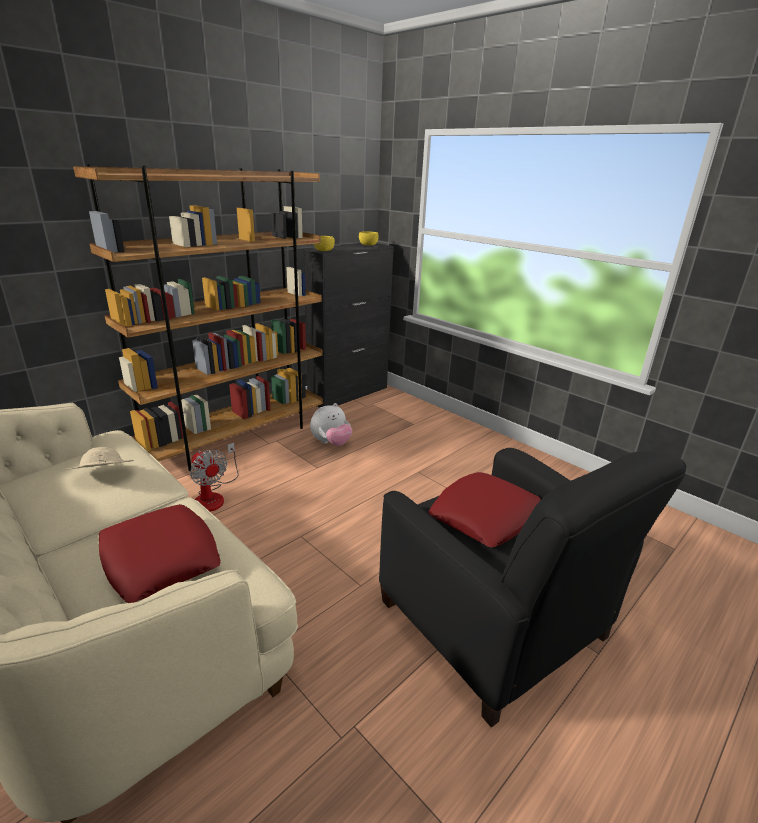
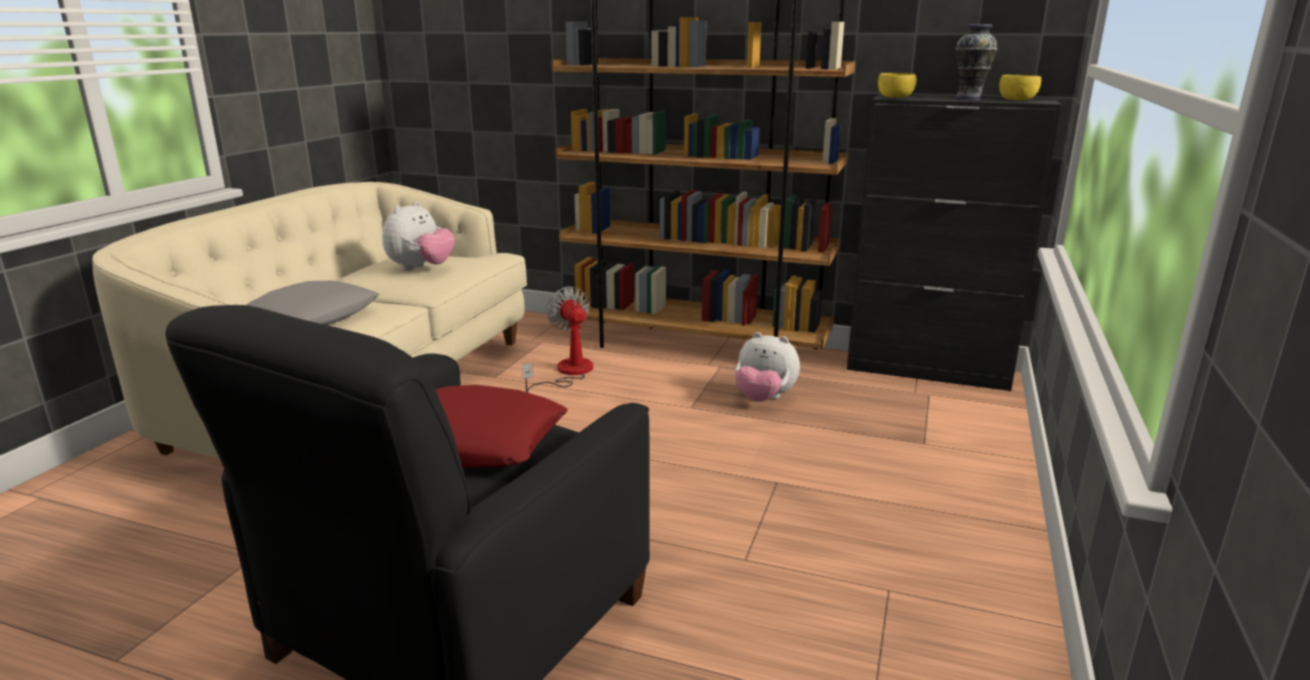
camera: 65 degrees right, 5 degrees down
beige hat [67,447,134,470] -> plush toy [382,201,455,271]
red pillow [99,504,221,603] -> grey pillow [246,281,379,325]
fan [190,442,239,512] -> fan turned 135 degrees clockwise [522,286,593,392]
none -> vase [955,25,998,100]

